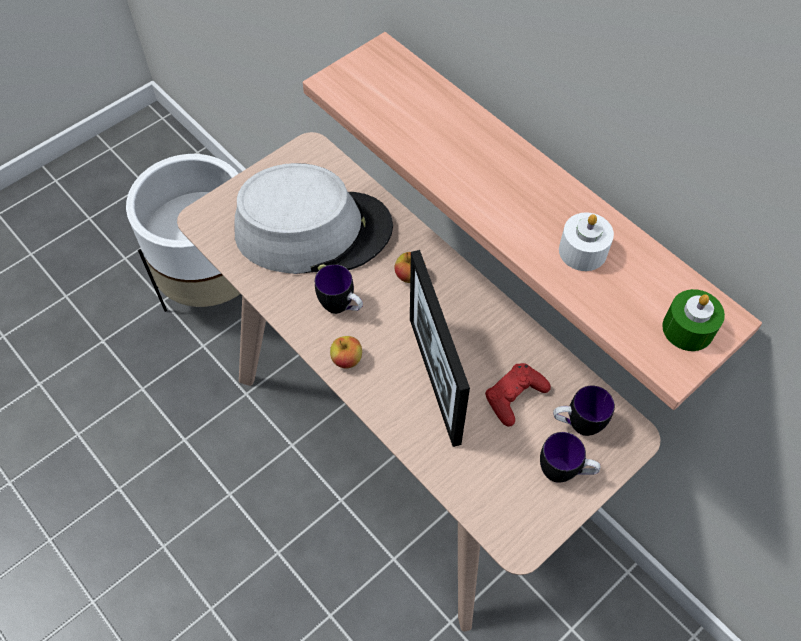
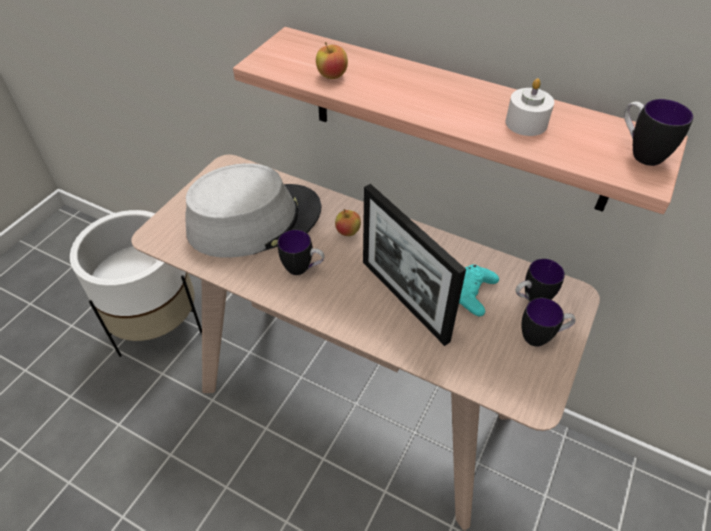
camera: 20 degrees left, 10 degrees down
apple [330,336,362,368] -> apple moved to [316,42,348,79]
red game controller [485,363,551,427] -> turquoise game controller [459,265,499,316]
green candle [662,289,725,351] -> mug [624,99,693,166]

